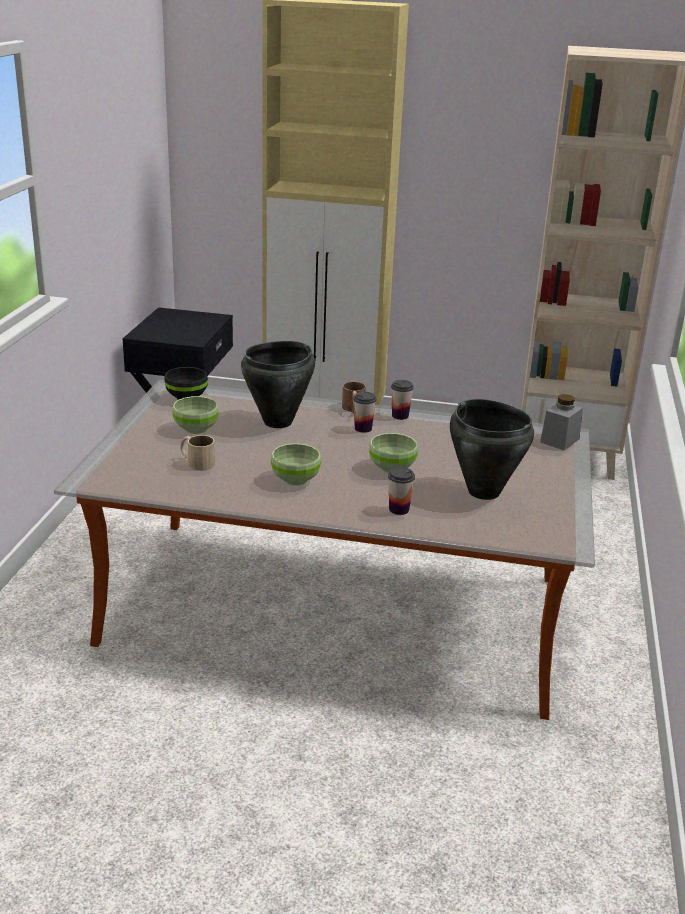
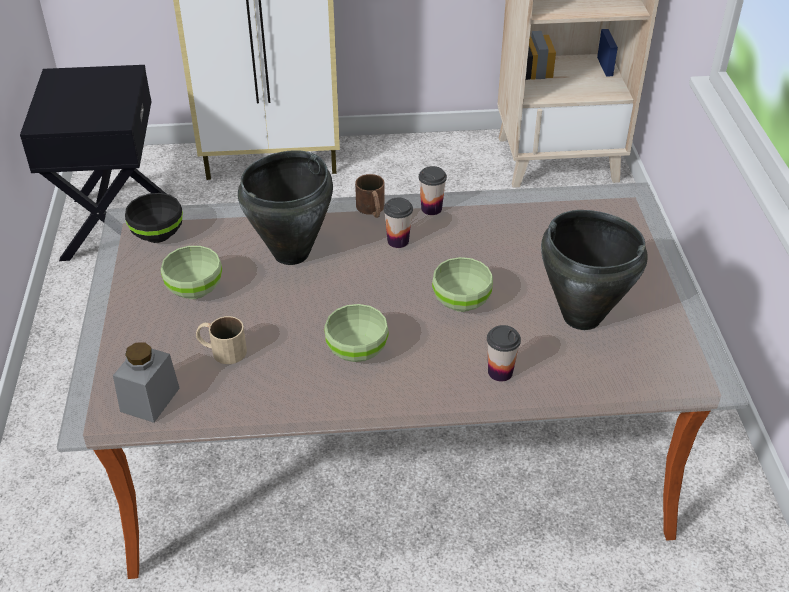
camera: 15 degrees left, 15 degrees up
grey jar [540,394,583,451] -> grey jar moved to [113,343,180,423]

